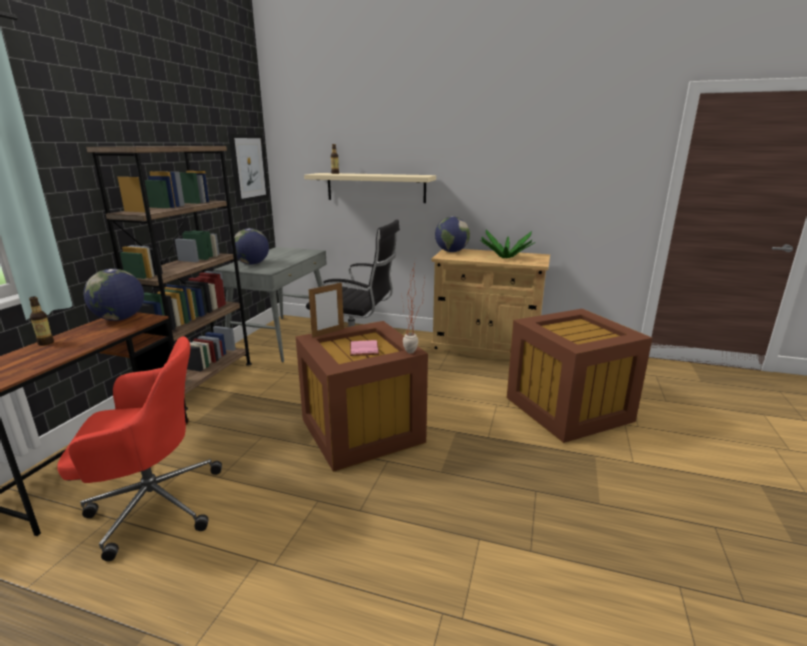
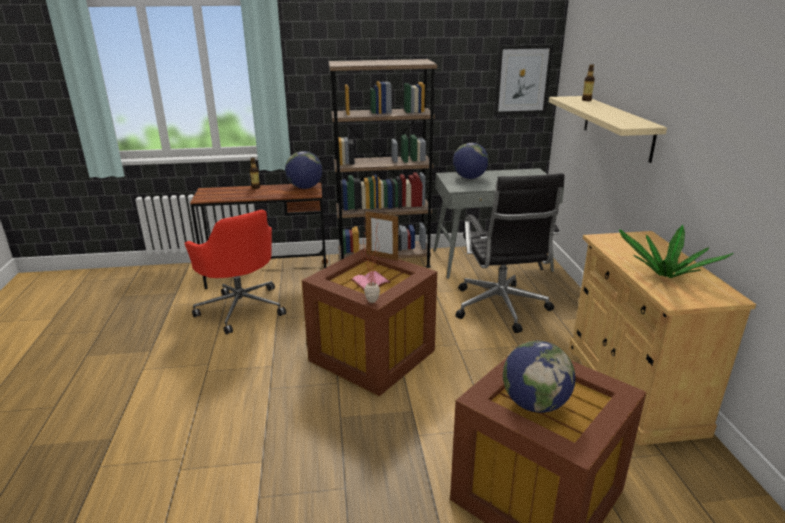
camera: 65 degrees right, 5 degrees up
globe [435,216,470,252] -> globe moved to [503,341,575,413]

